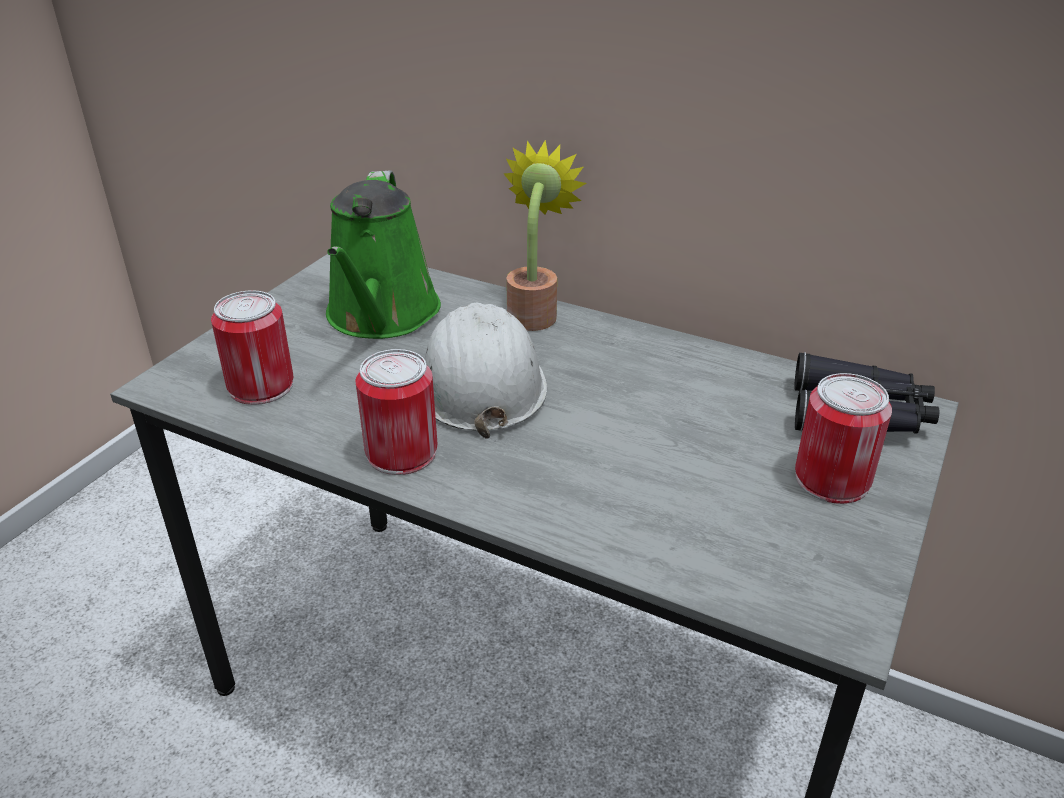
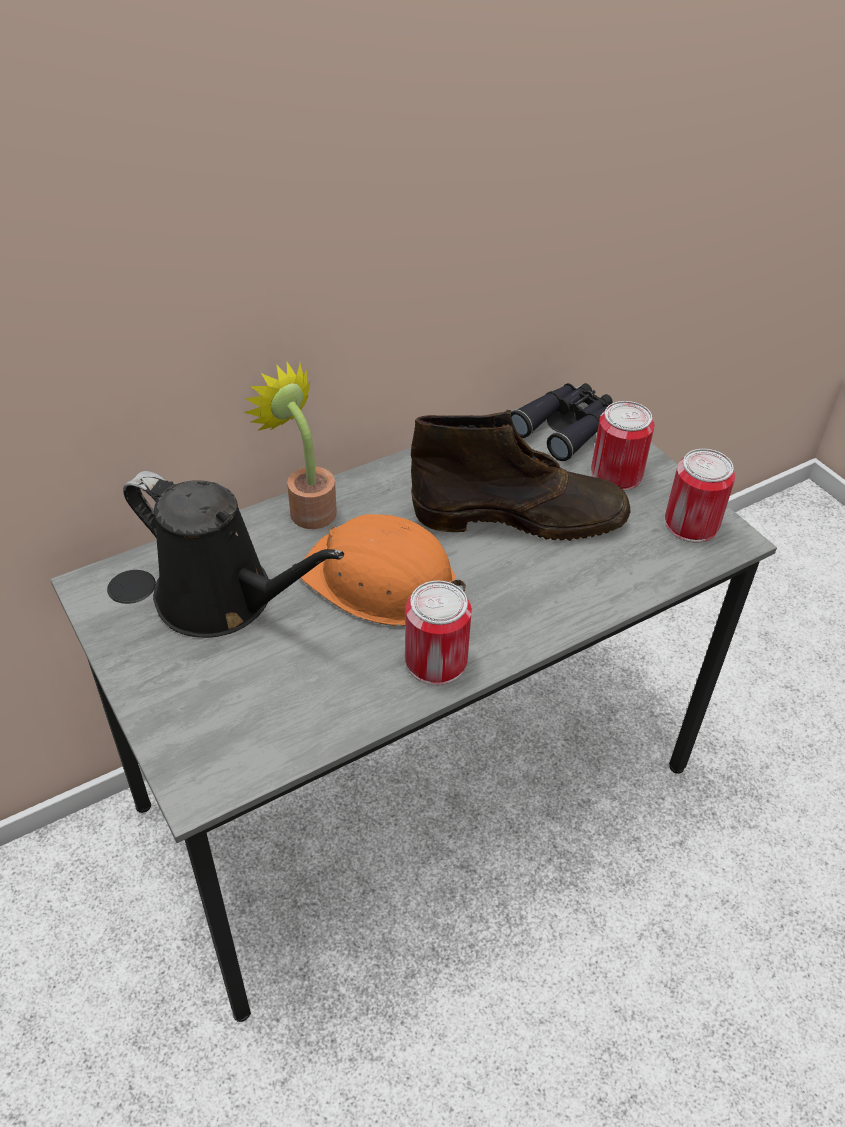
camera: 60 degrees left, 10 degrees up
can [211,290,293,405] -> can moved to [665,449,735,543]
green watering can [326,170,441,339] -> black watering can [123,471,344,638]
white hard hat [425,303,547,438] -> orange hard hat [300,514,466,626]
none -> brown boot [411,410,630,541]

